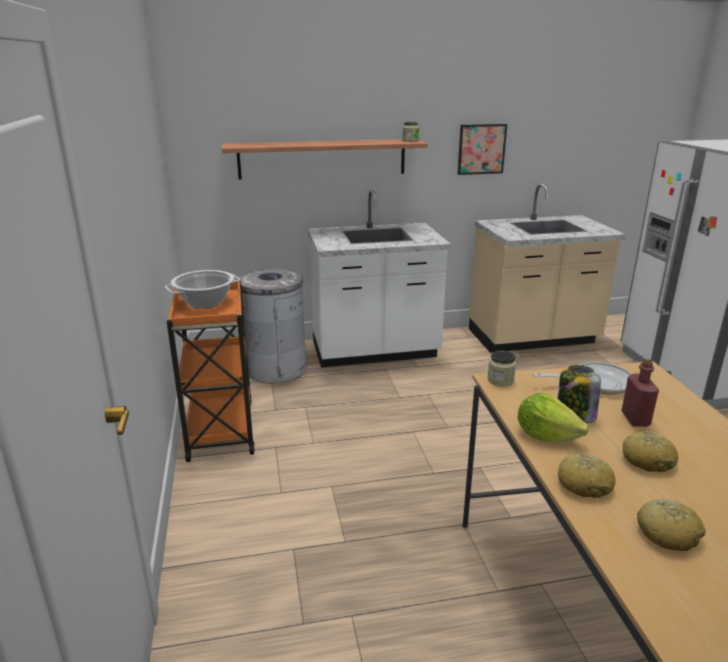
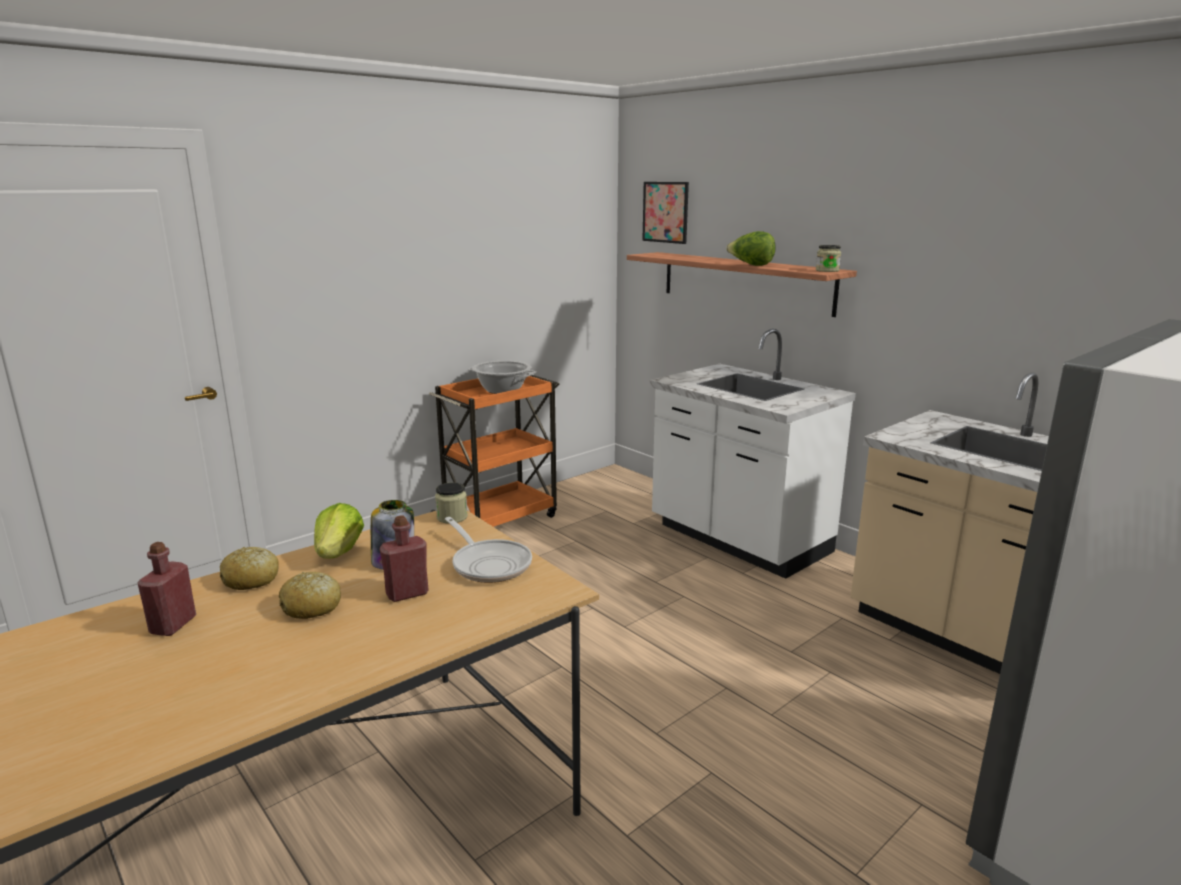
camera: 60 degrees right, 5 degrees down
grey trash can [240,269,307,383] -> none
picture [458,124,507,175] -> picture moved to [642,182,689,244]
bread [637,499,706,551] -> red bottle [137,542,196,636]
none -> lettuce [726,231,776,266]

